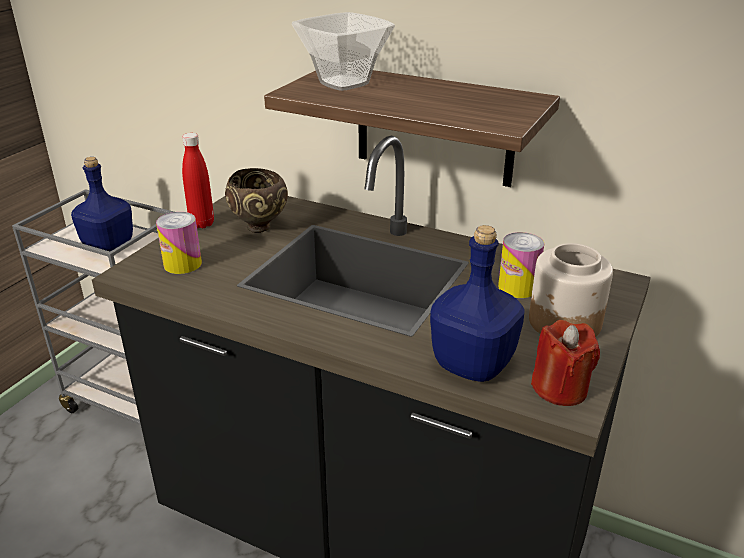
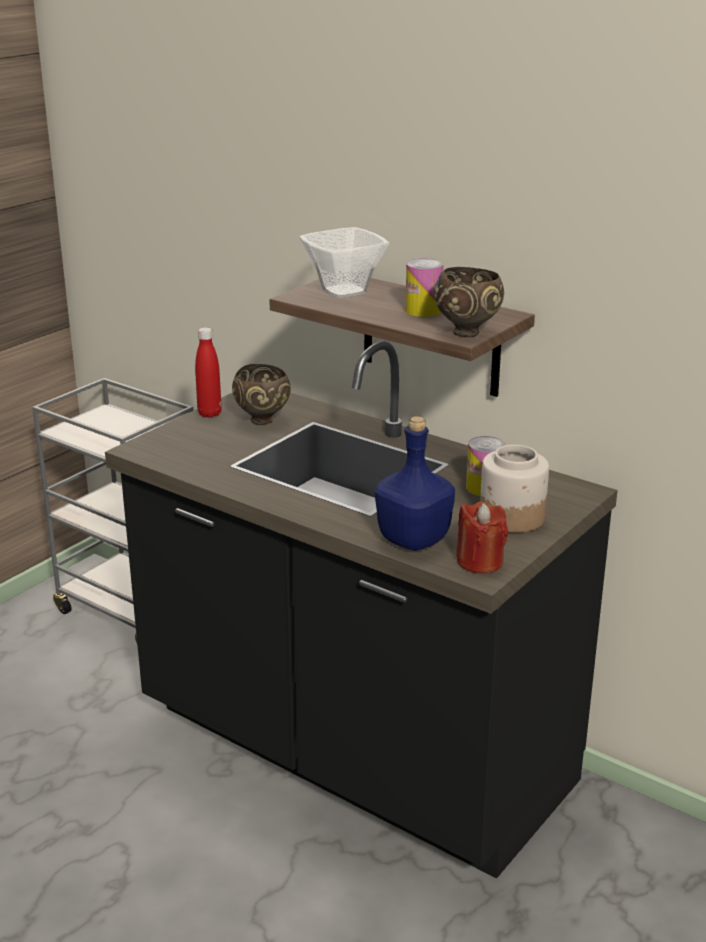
camera: 10 degrees right, 5 degrees down
blue bottle [71,157,133,251] -> none
can [156,212,202,274] -> can moved to [405,258,444,317]
none -> brown bowl [434,267,504,337]

